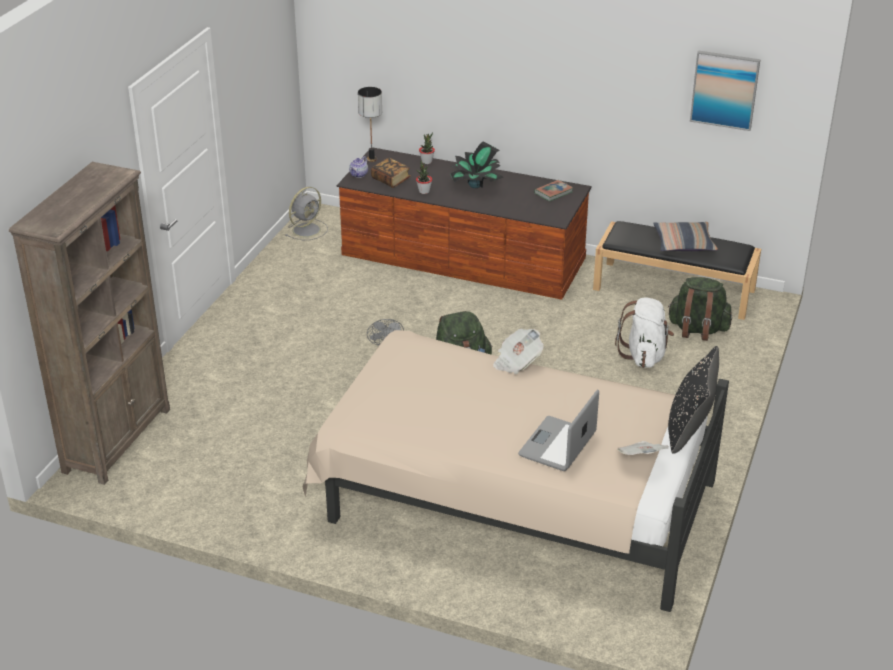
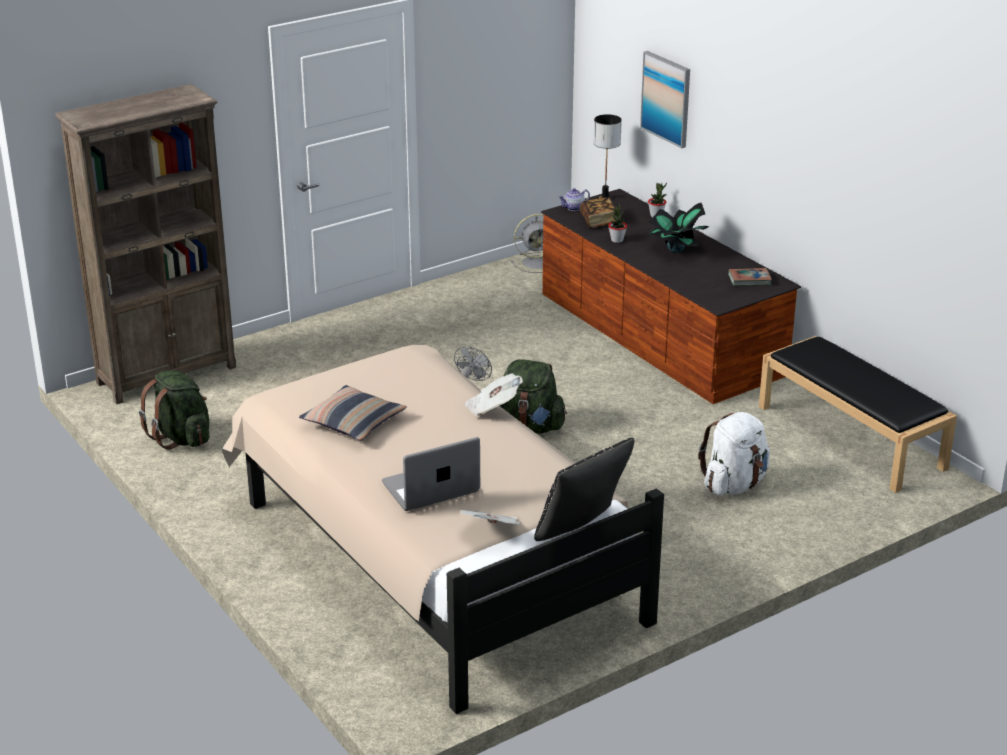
camera: 35 degrees right, 5 degrees down
pillow [653,222,718,251] -> pillow moved to [299,385,407,441]
green backpack [668,277,732,341] -> green backpack moved to [139,370,209,449]
picture [690,50,761,131] -> picture moved to [640,51,690,148]

